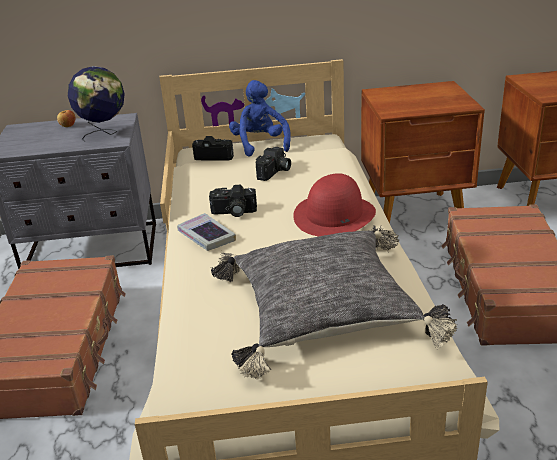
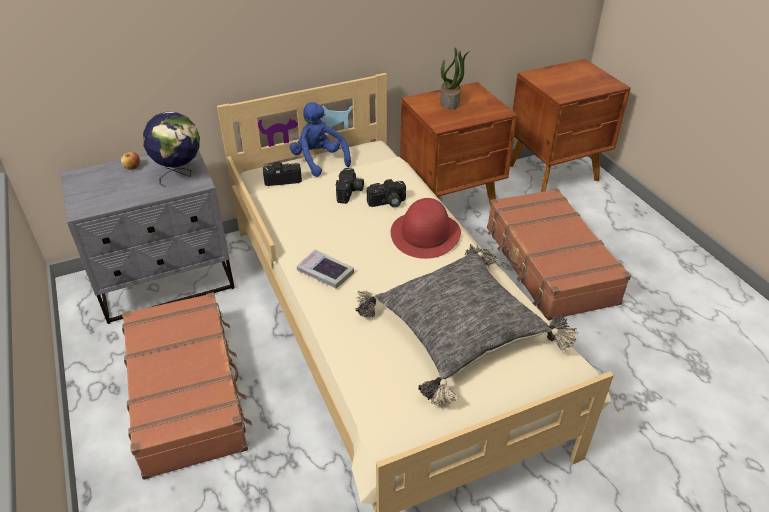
camera: 20 degrees left, 10 degrees up
camera [209,185,257,217] -> camera moved to [367,179,406,208]
none -> potted plant [440,48,470,110]

